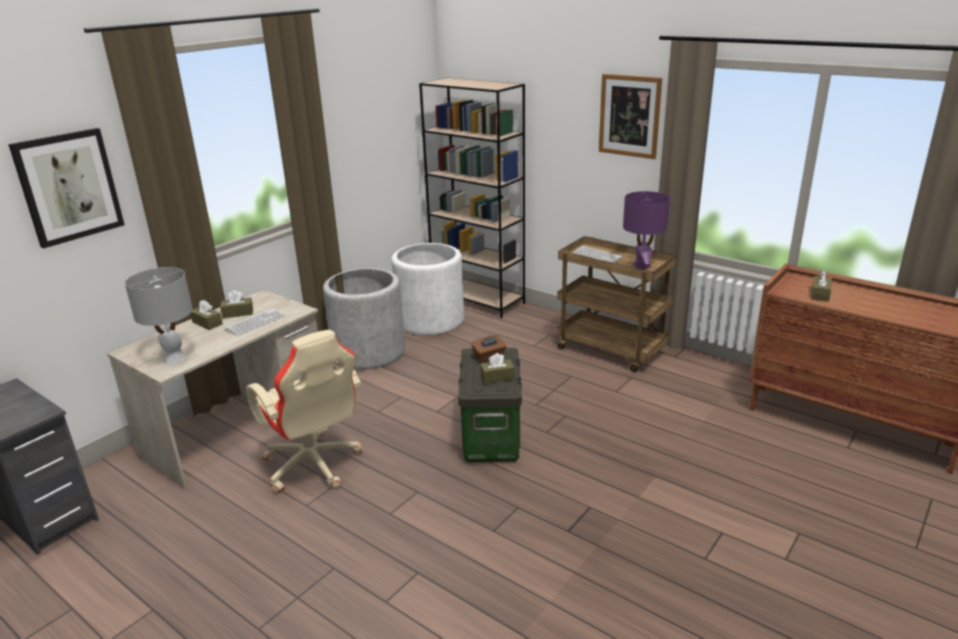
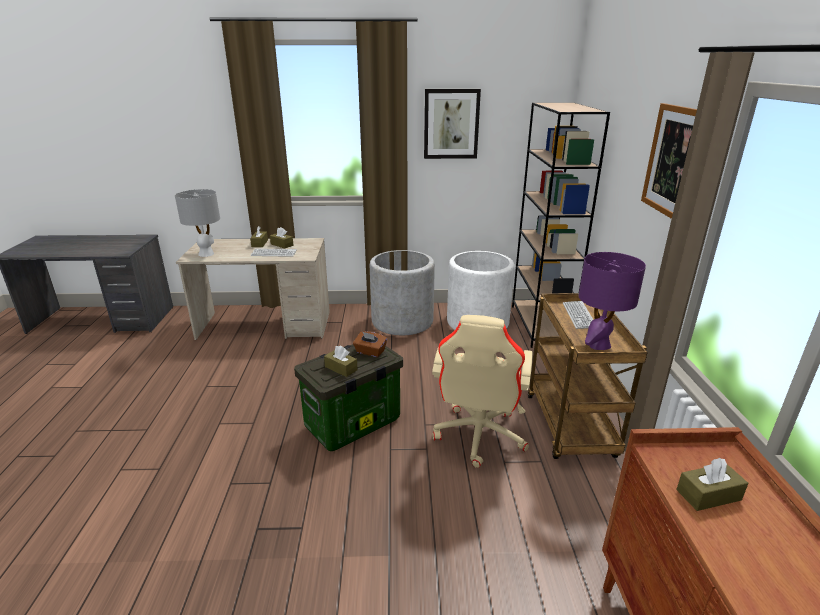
camera: 50 degrees right, 0 degrees up
picture [8,128,125,248] -> picture moved to [424,89,481,159]
beige office chair [246,330,363,494] -> beige office chair moved to [432,315,533,468]

